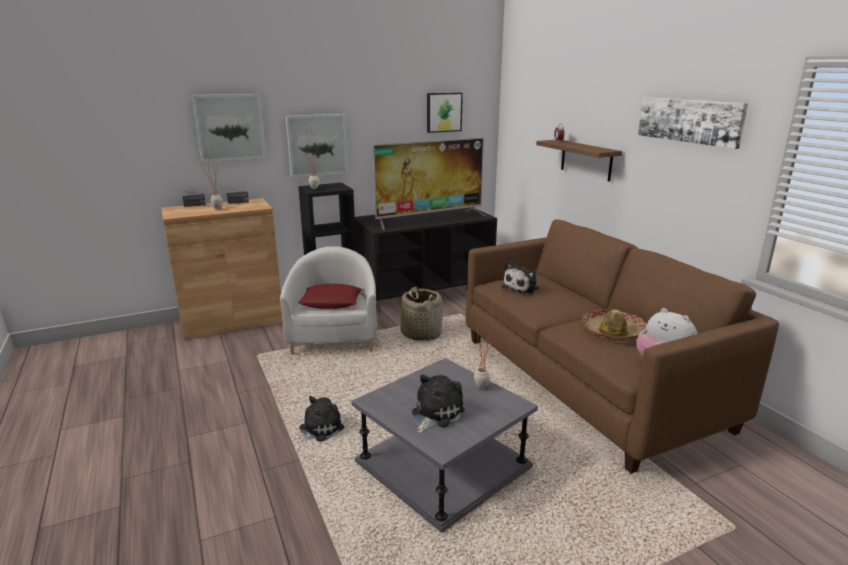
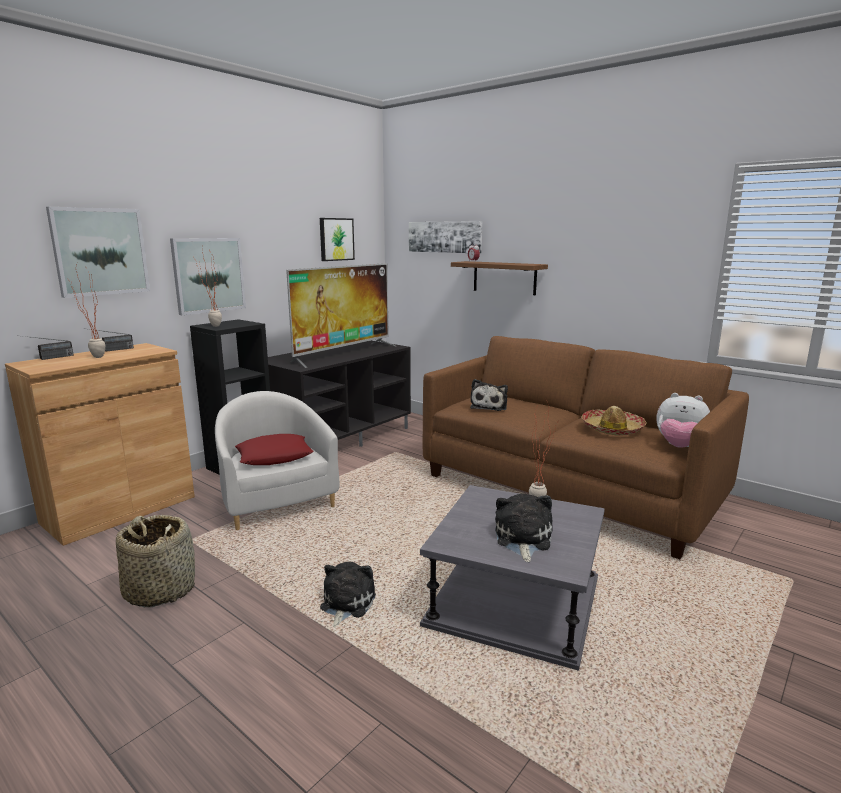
camera: 25 degrees left, 5 degrees down
basket [401,287,443,341] -> basket moved to [116,515,195,607]
picture [638,97,748,149] -> picture moved to [409,221,482,253]

